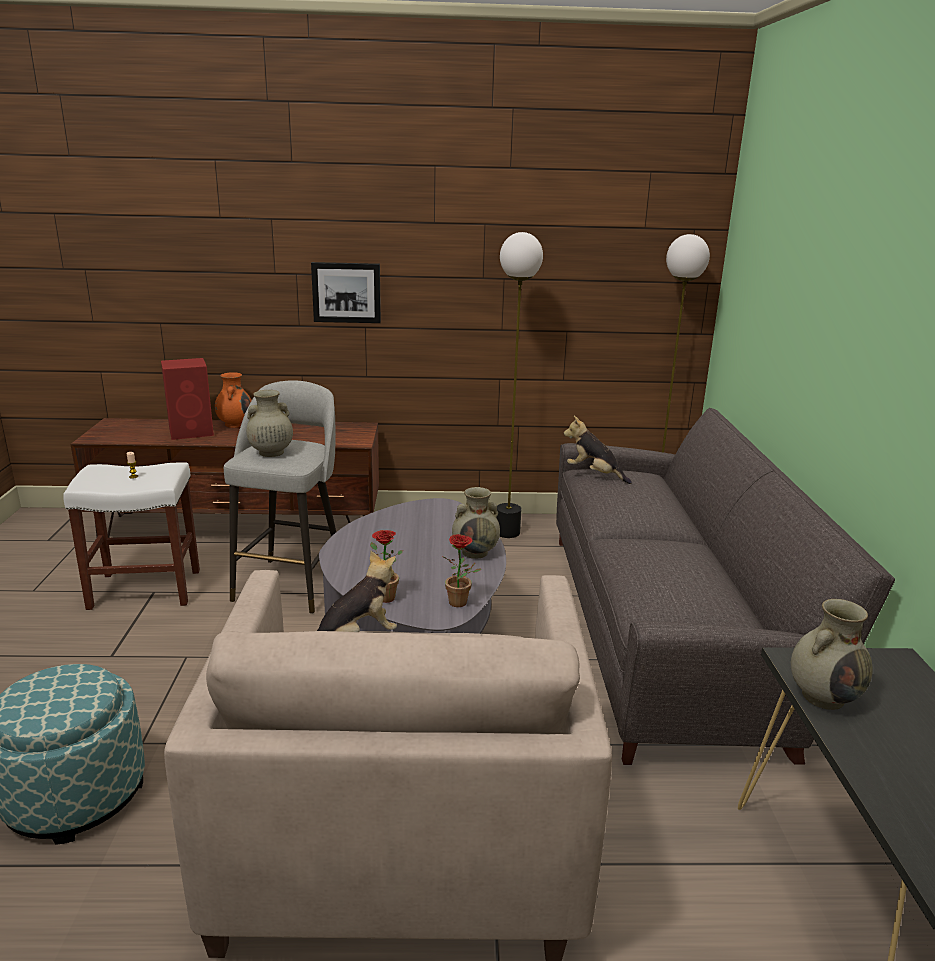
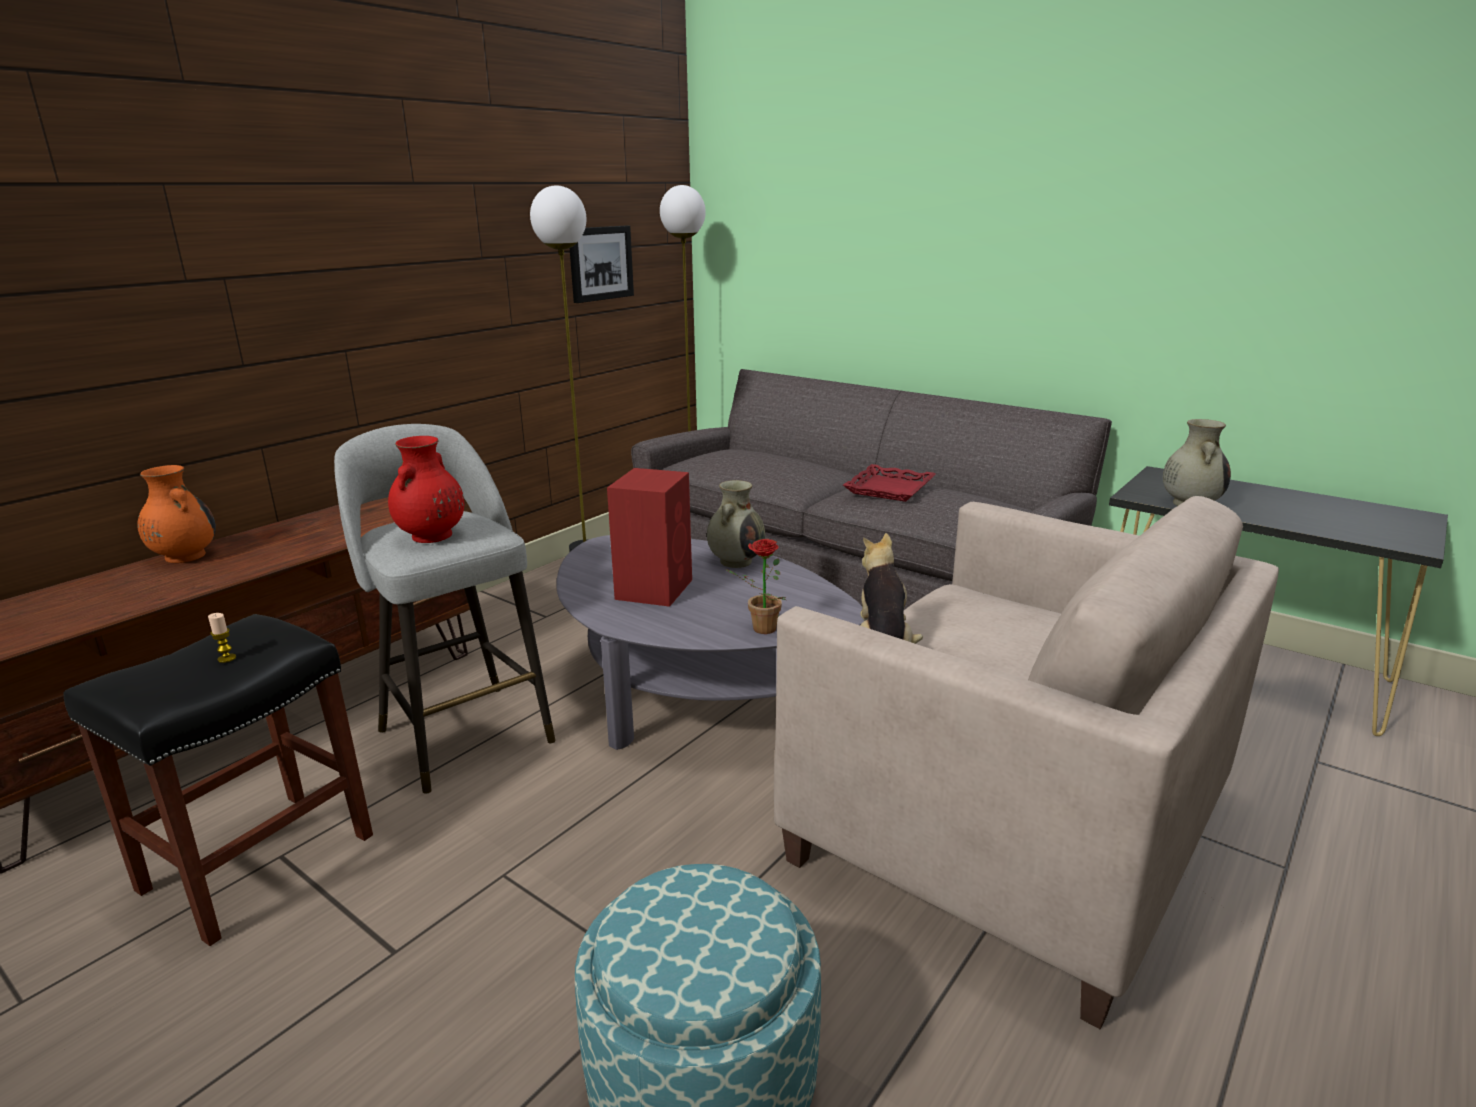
camera: 50 degrees left, 0 degrees up
white stool [63,462,200,610] -> black stool [63,614,373,946]
red speaker [161,358,214,440] -> red speaker moved to [607,468,692,607]
beige vase [246,390,293,457] -> red vase [388,436,464,543]
picture [311,262,381,323] -> picture moved to [570,226,634,303]
potted plant [442,534,481,607] -> none
plush toy [564,416,632,484] -> none
none -> red tray [843,464,936,502]

